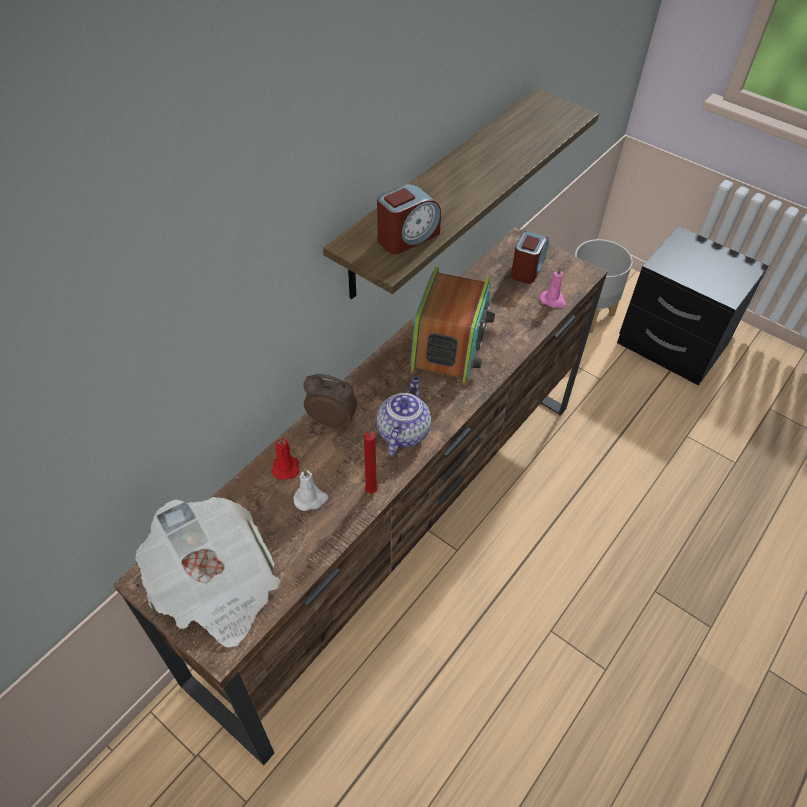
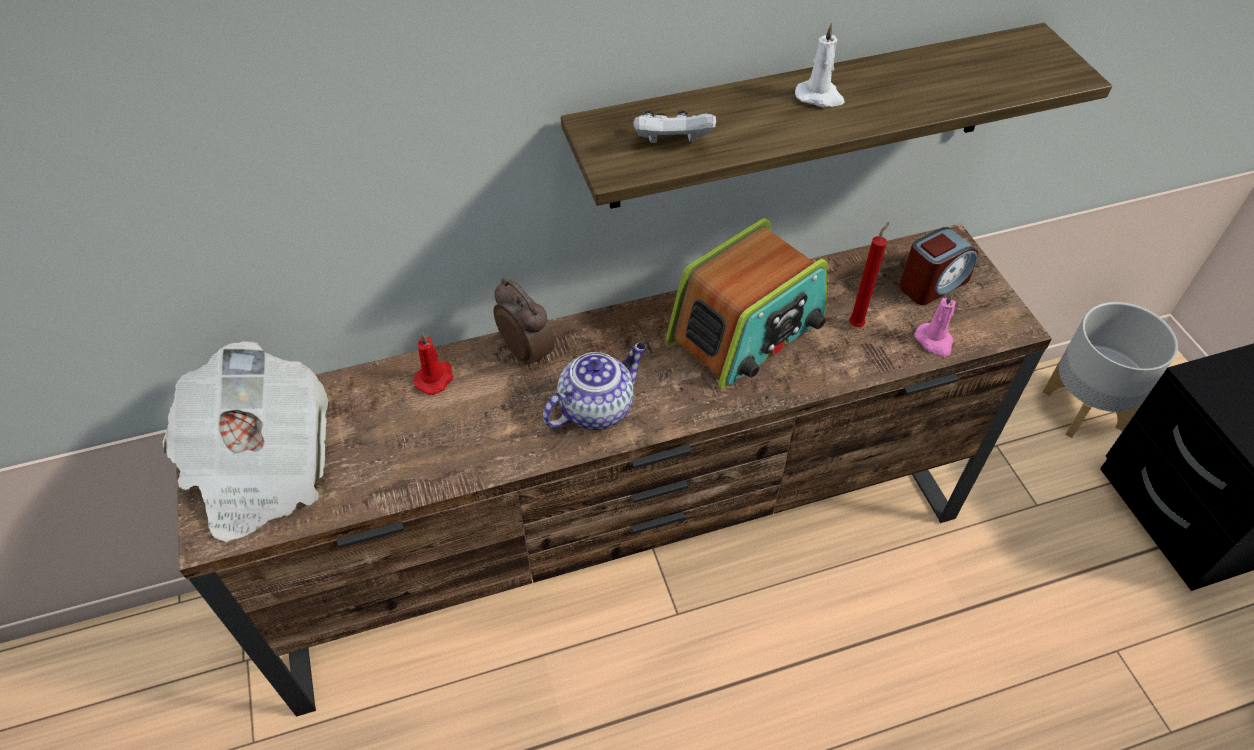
camera: 35 degrees right, 0 degrees up
white candle [293,468,328,511] -> white candle moved to [795,22,844,107]
red candle [364,420,378,494] -> red candle moved to [849,222,890,327]
alarm clock [377,184,441,254] -> white game controller [634,111,716,143]

